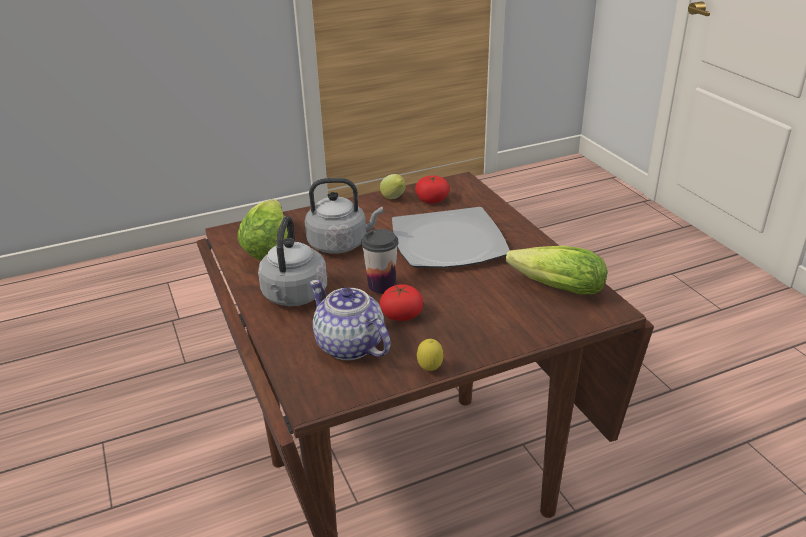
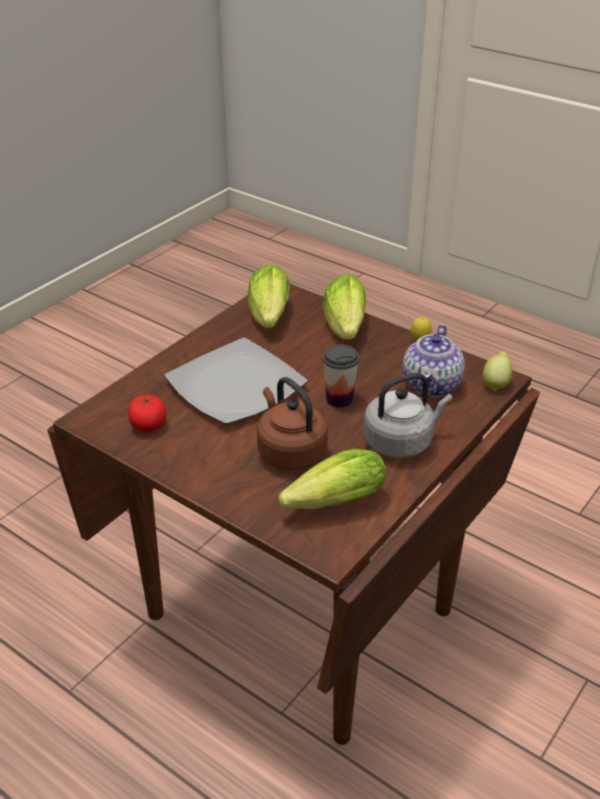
camera: 120 degrees left, 5 degrees up
grey kettle [305,178,383,254] -> brown kettle [257,377,328,470]
lemon [380,174,406,199] -> lemon moved to [483,351,512,391]
tomato [380,284,423,321] -> none
none -> lettuce [323,274,366,340]

